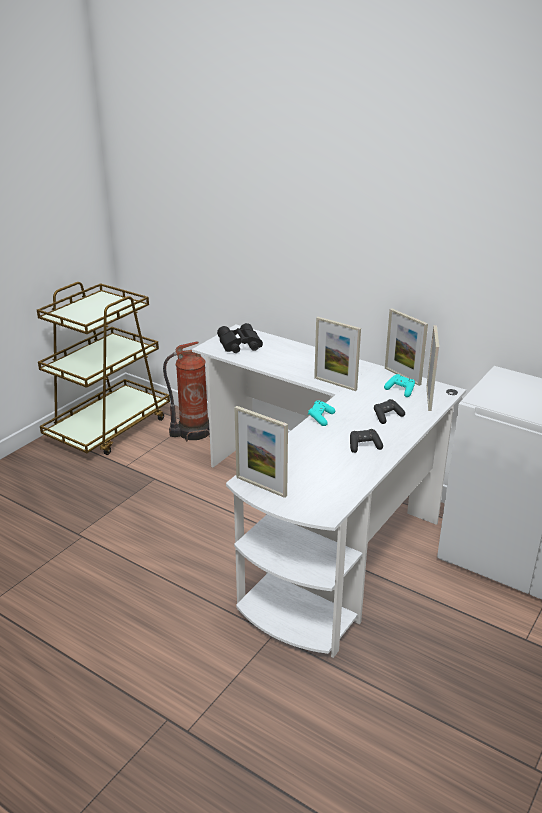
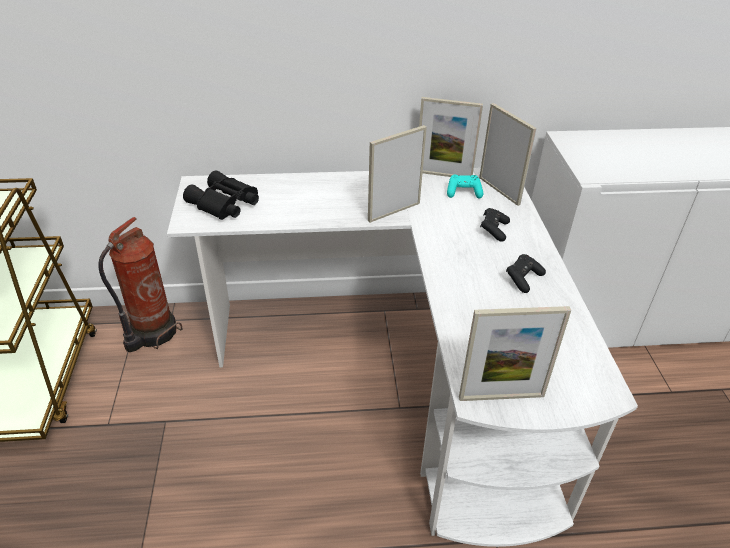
camera: 40 degrees left, 10 degrees up
turquoise game controller [308,400,335,426] -> none
picture frame [314,317,361,391] -> picture frame turned 150 degrees clockwise [368,125,427,223]

